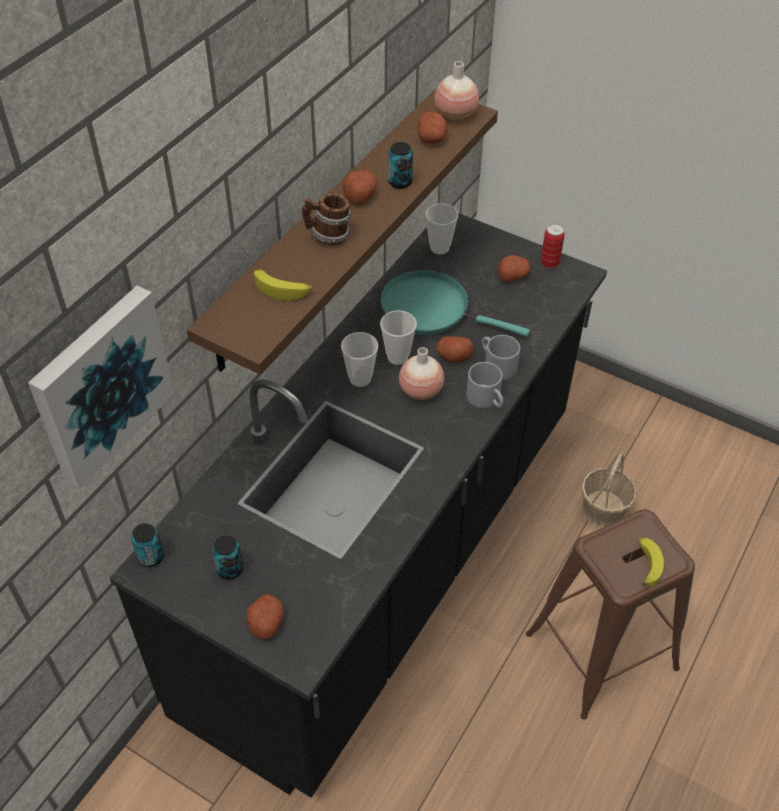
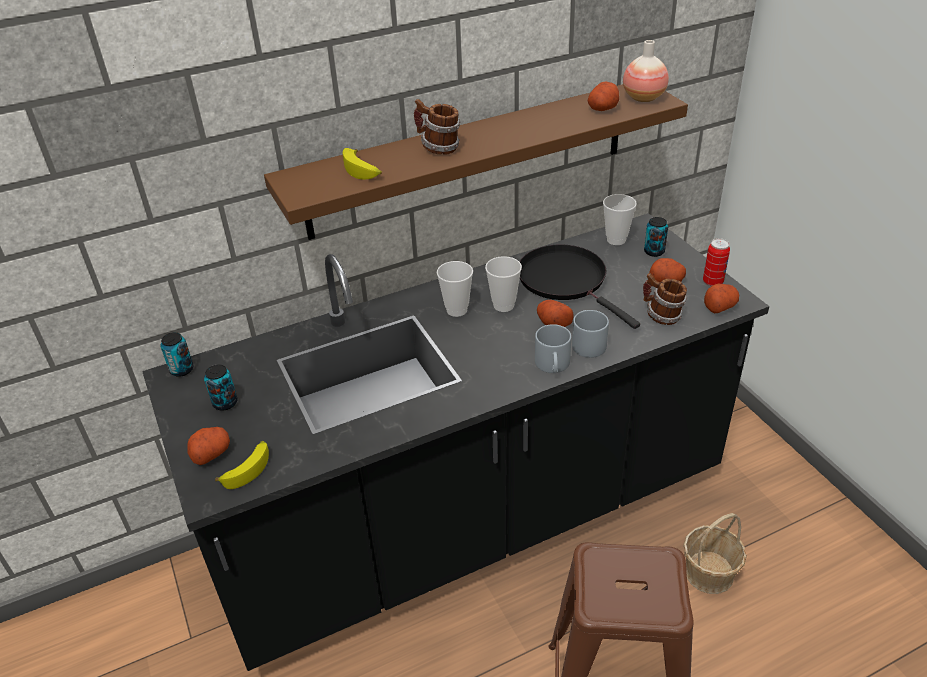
camera: 35 degrees right, 10 degrees down
picture [28,286,174,489] -> none
potato [343,170,377,205] -> potato moved to [704,283,739,313]
turquoise frying pan [380,270,530,337] -> black frying pan [519,244,640,329]
can [388,142,413,189] -> can moved to [644,217,668,257]
vase [399,347,444,400] -> none
banana [638,538,664,587] -> banana moved to [215,441,269,489]
none -> mug [643,273,687,325]

